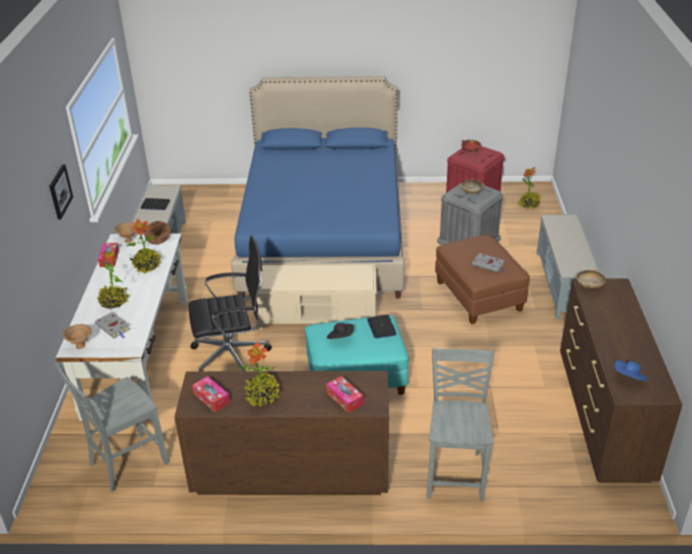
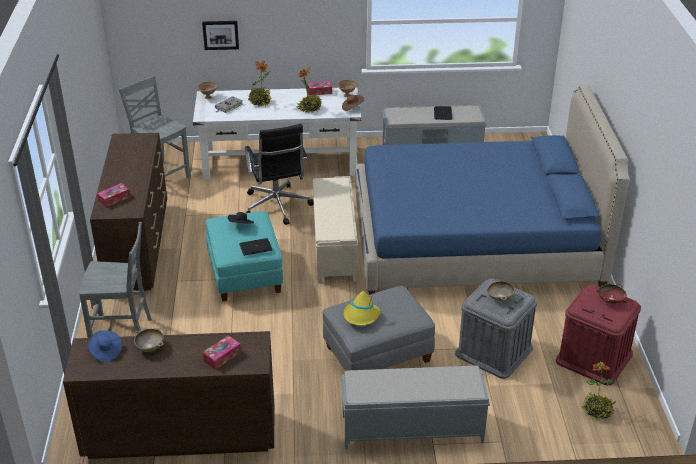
camera: 85 degrees right, 0 degrees up
picture [49,164,73,220] -> picture moved to [202,21,239,50]
tissue box [192,376,230,412] -> tissue box moved to [202,335,241,370]
potted plant [239,341,280,407] -> none
brown ottoman [435,235,530,324] -> grey ottoman [322,286,435,371]
grey book [472,253,506,273] -> yellow hat [344,291,380,326]
beige bowl [576,269,606,289] -> beige bowl moved to [134,329,164,352]

